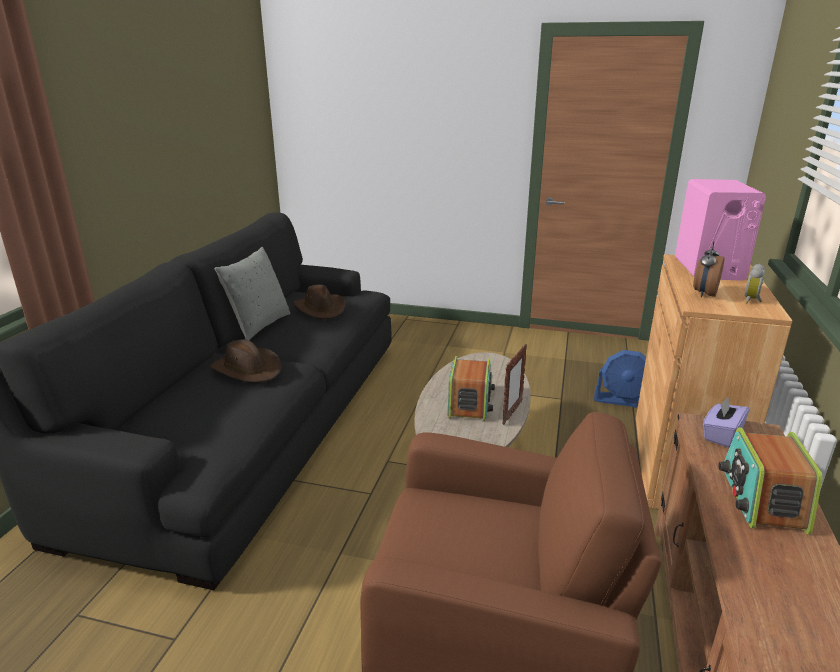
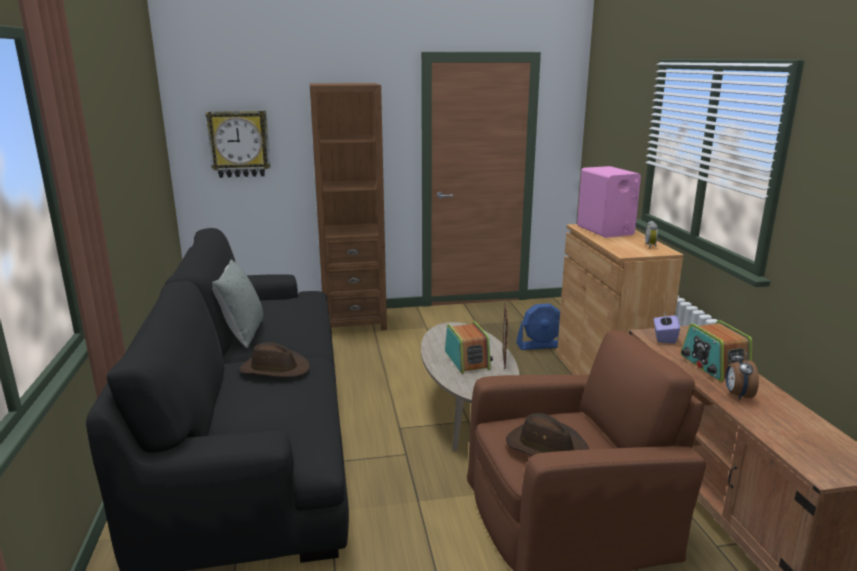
camera: 25 degrees left, 5 degrees down
brown hat [293,285,346,319] -> brown hat moved to [506,413,589,456]
alarm clock [693,241,725,297] -> alarm clock moved to [725,348,759,400]
none -> wall clock [206,111,271,178]
none -> brown bookcase [310,83,387,330]

